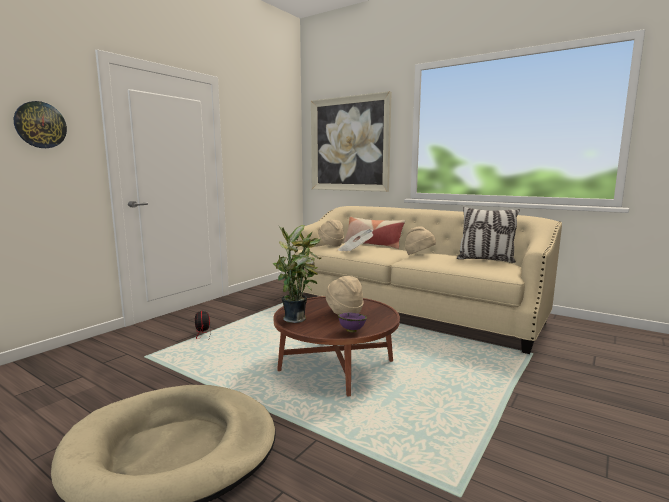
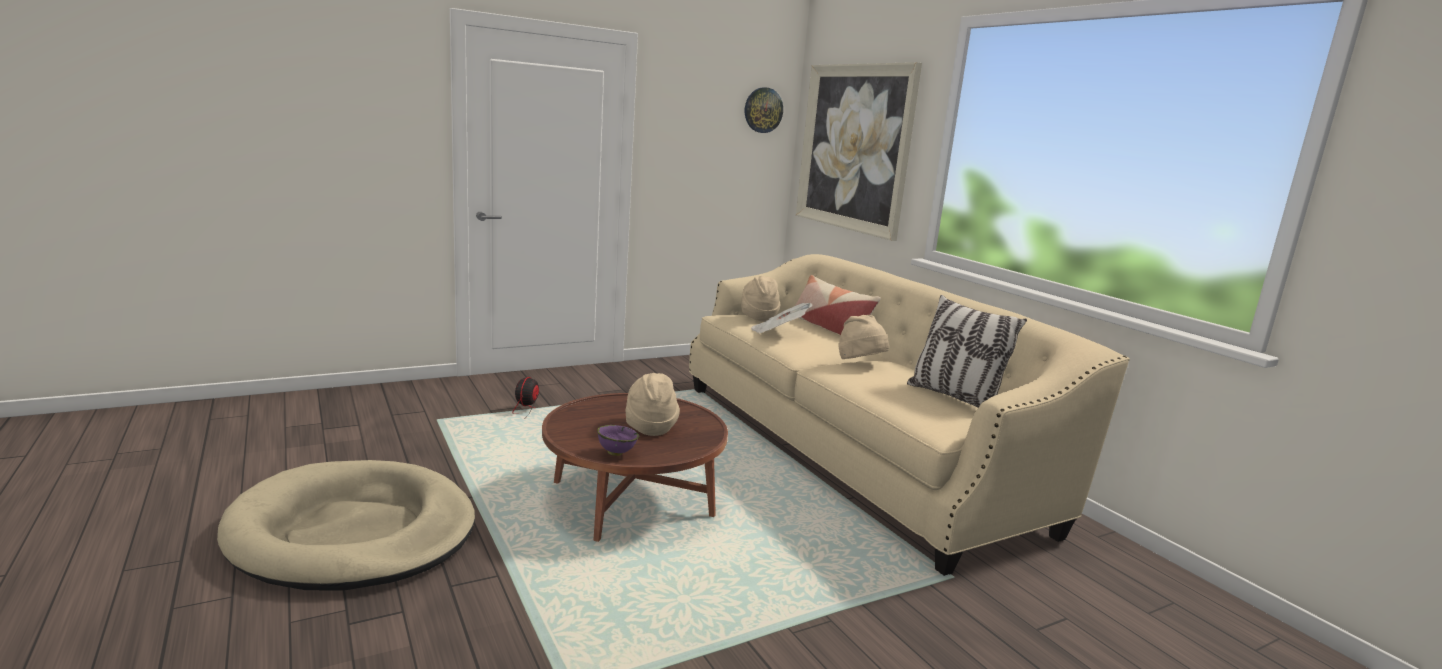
camera: 25 degrees right, 5 degrees up
wall clock [14,101,67,148] -> wall clock moved to [745,87,783,133]
potted plant [273,225,321,323] -> none

